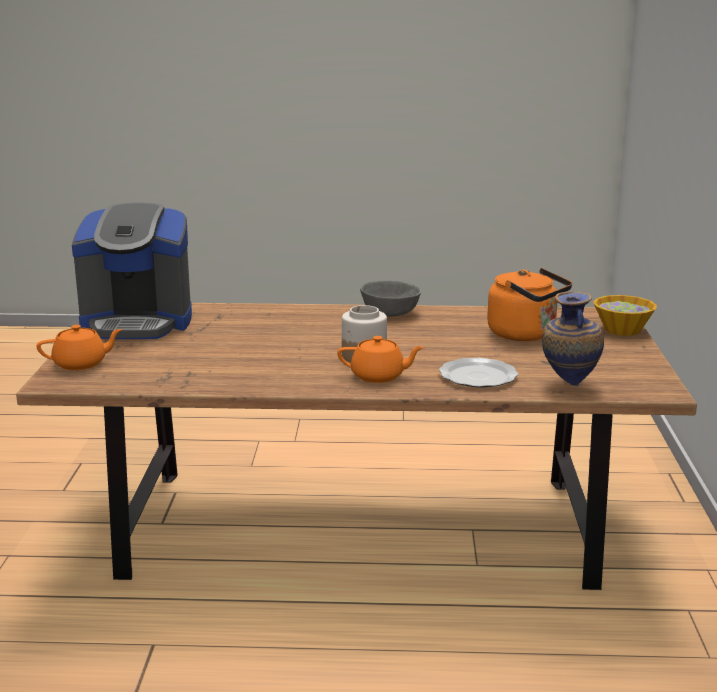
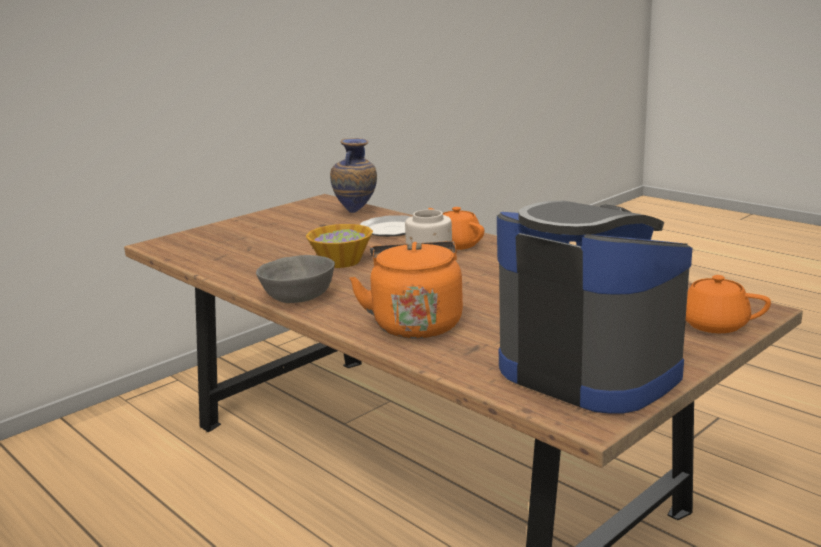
camera: 135 degrees left, 0 degrees up
orange kettle [487,268,572,341] -> orange kettle moved to [349,241,463,339]
bowl [593,295,657,336] -> bowl moved to [306,224,373,268]

